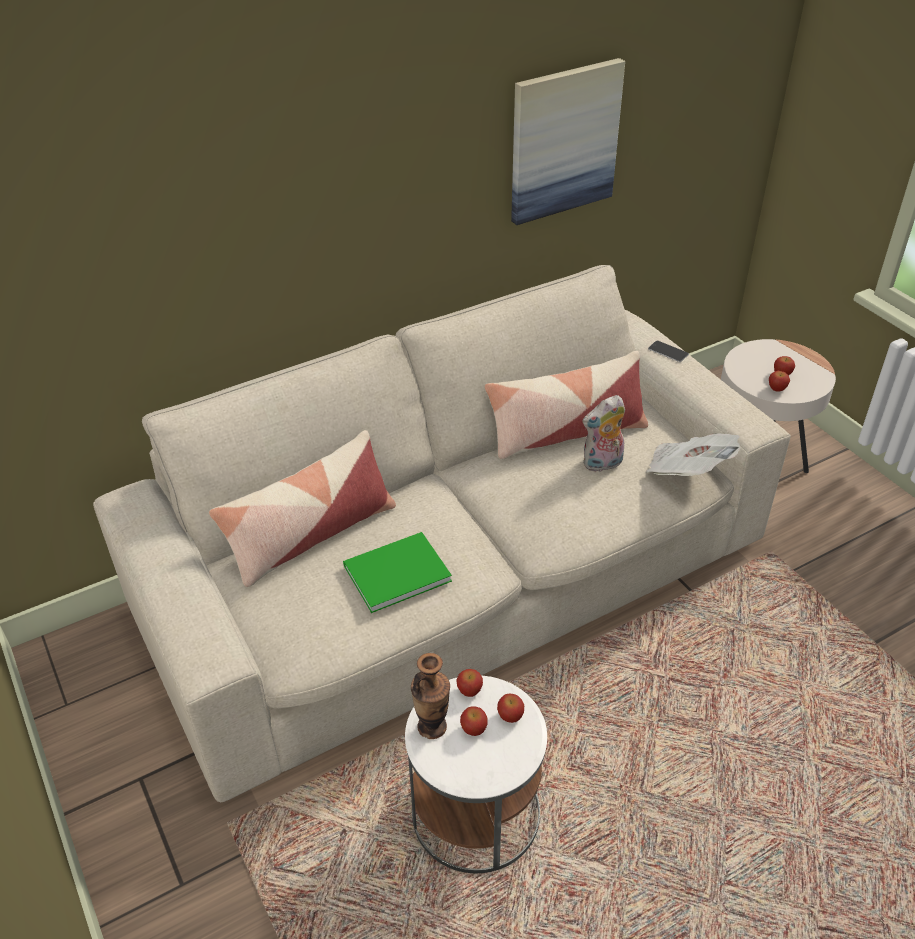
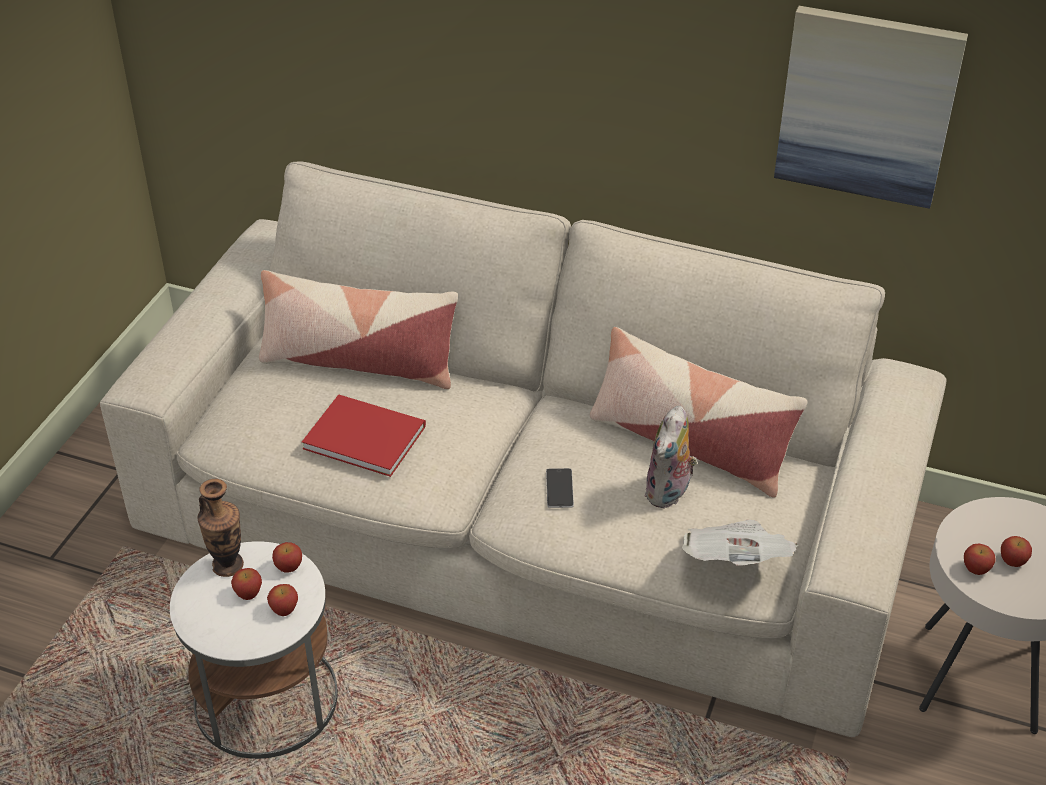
camera: 50 degrees right, 0 degrees up
green book [343,532,452,613] -> red book [302,394,426,477]
plush toy [583,395,625,472] -> plush toy turned 90 degrees counterclockwise [644,405,698,508]
phone [648,341,689,362] -> phone moved to [546,468,574,508]

